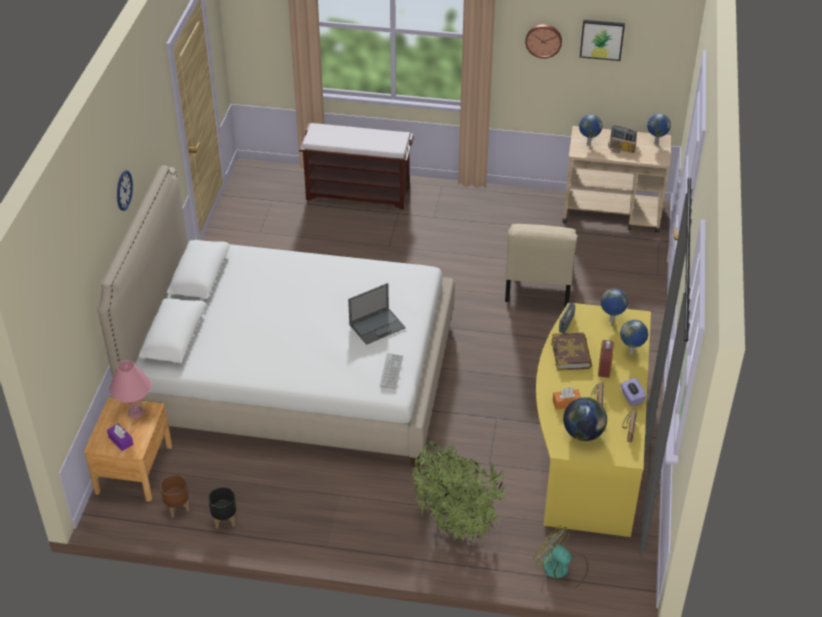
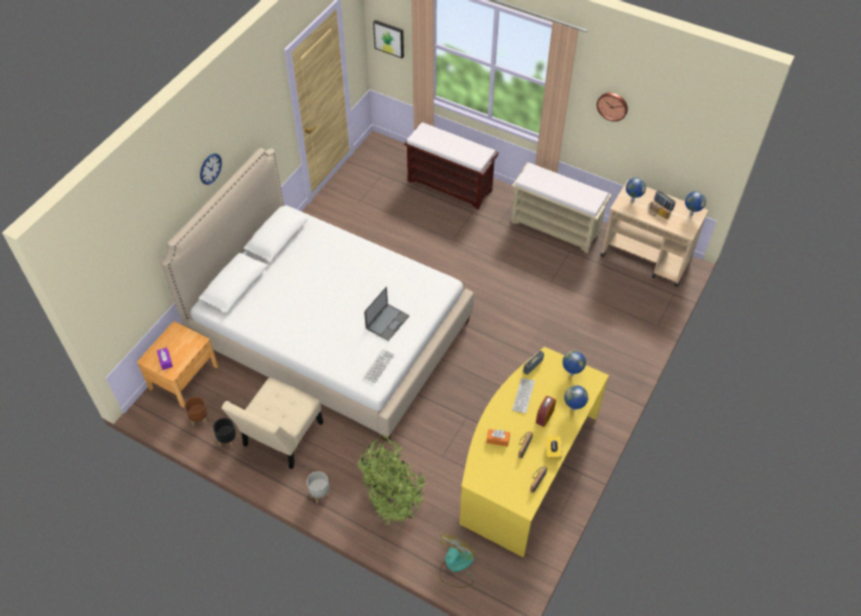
camera: 20 degrees right, 10 degrees up
pink table lamp [109,360,151,419] -> none
laptop [348,283,405,345] -> laptop turned 45 degrees counterclockwise [364,287,410,341]
beige chair [505,224,577,307] -> beige chair moved to [221,378,323,469]
fan [533,526,588,588] -> fan turned 60 degrees clockwise [439,533,475,588]
book [551,333,592,371] -> keyboard [512,378,535,413]
globe [563,397,607,441] -> none
picture [580,20,625,61] -> picture moved to [373,20,404,58]
purple tissue box [620,378,646,406] -> yellow tissue box [547,436,562,460]
none -> grey planter [307,471,330,503]
none -> beige bench [511,162,612,253]

